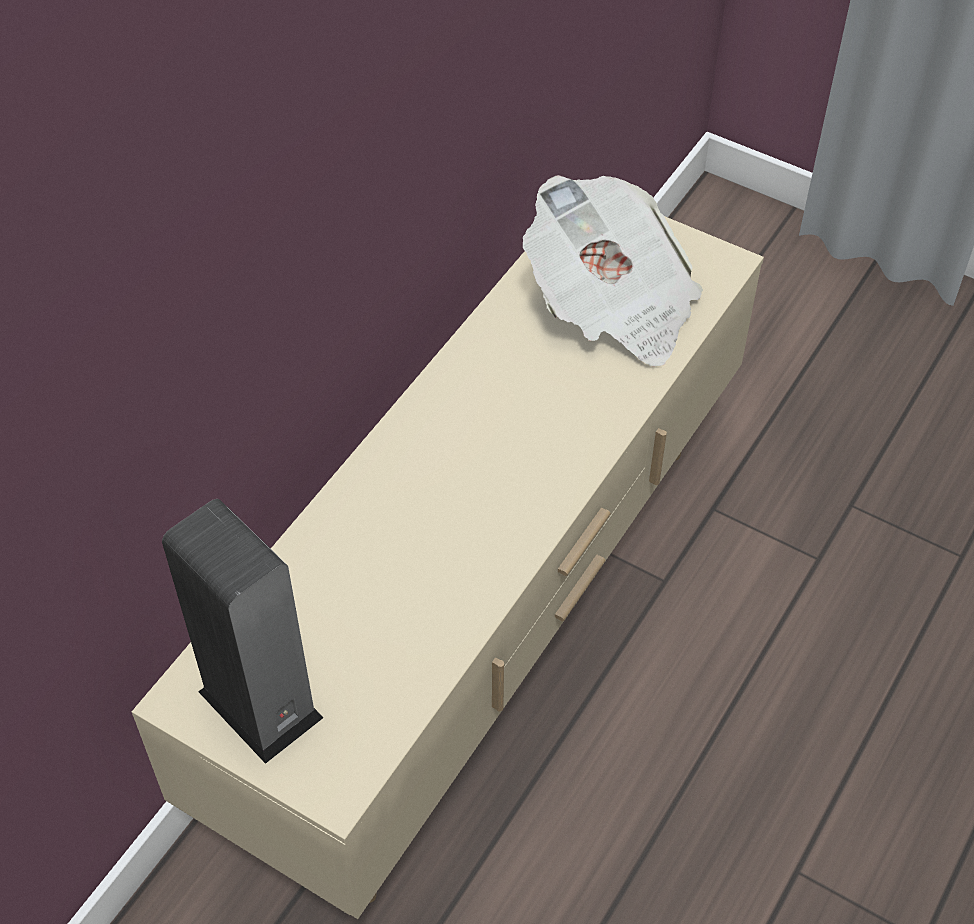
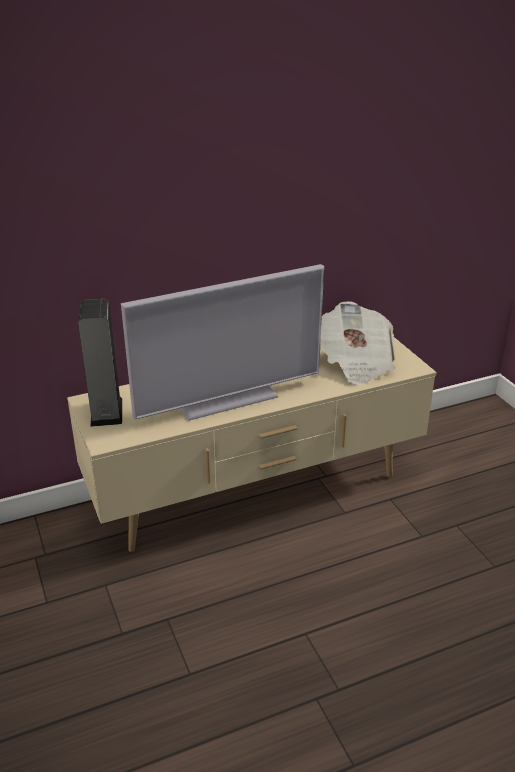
camera: 35 degrees right, 20 degrees down
none -> television [121,264,324,421]

